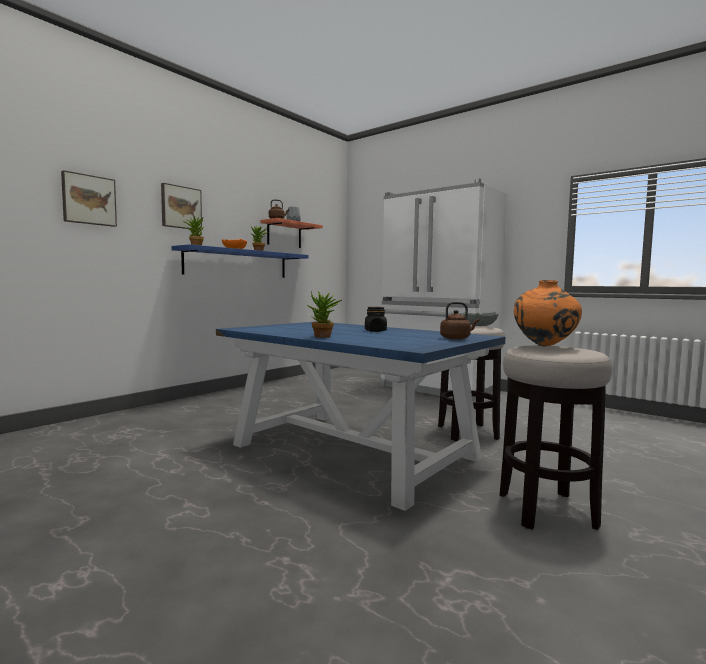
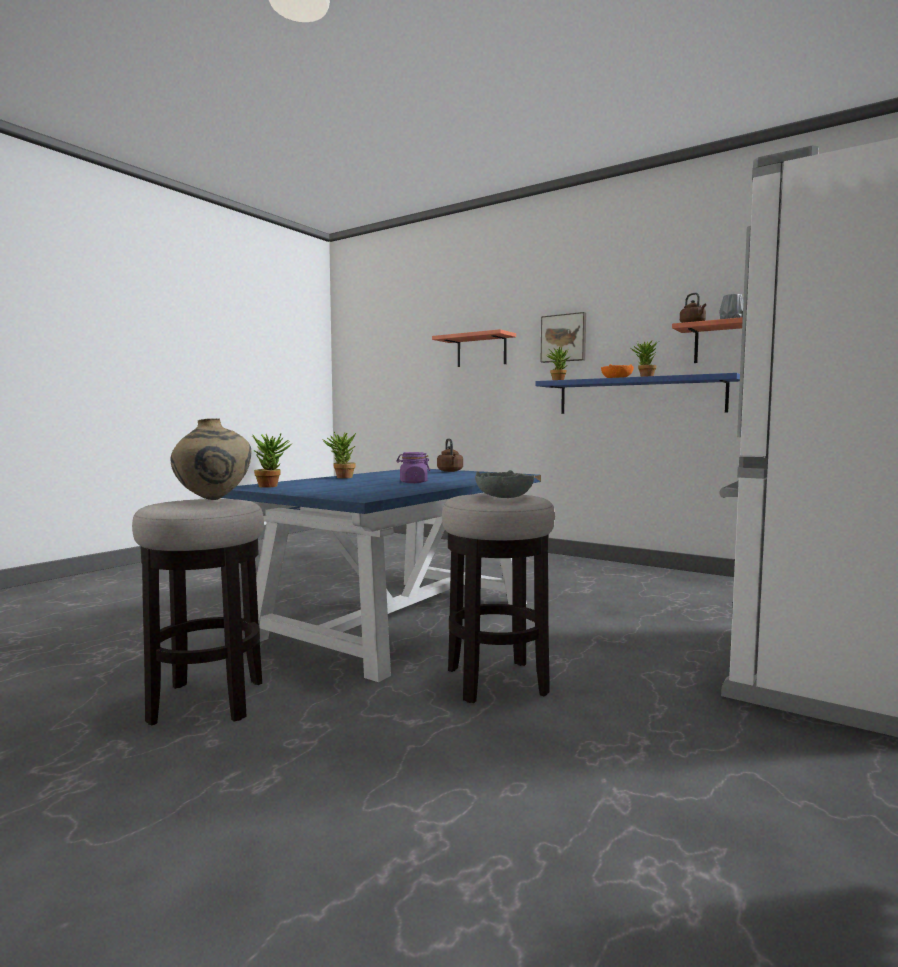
camera: 85 degrees right, 0 degrees up
picture [61,170,117,227] -> shelf [432,329,516,367]
black jar [365,307,387,332] -> purple jar [396,452,430,483]
brown kettle [440,302,479,340] -> brown kettle moved to [437,438,463,472]
orange vase [514,280,582,346] -> beige vase [171,418,251,500]
none -> potted plant [251,434,292,488]

